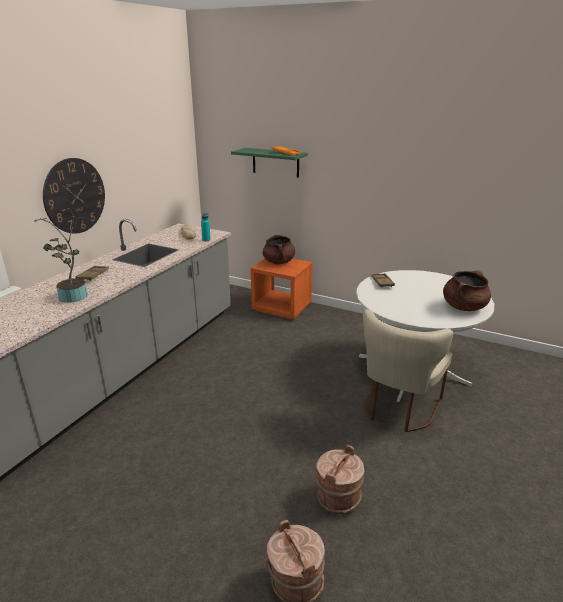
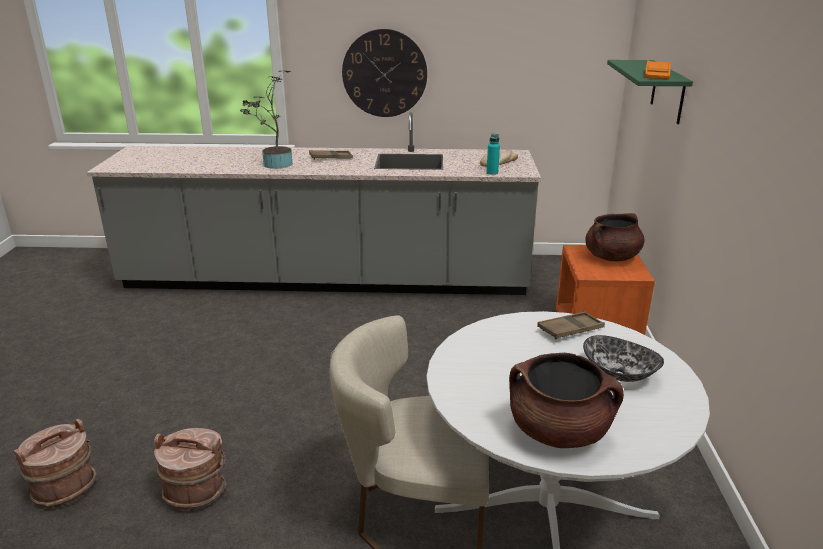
camera: 65 degrees right, 0 degrees up
none -> bowl [583,335,664,382]

